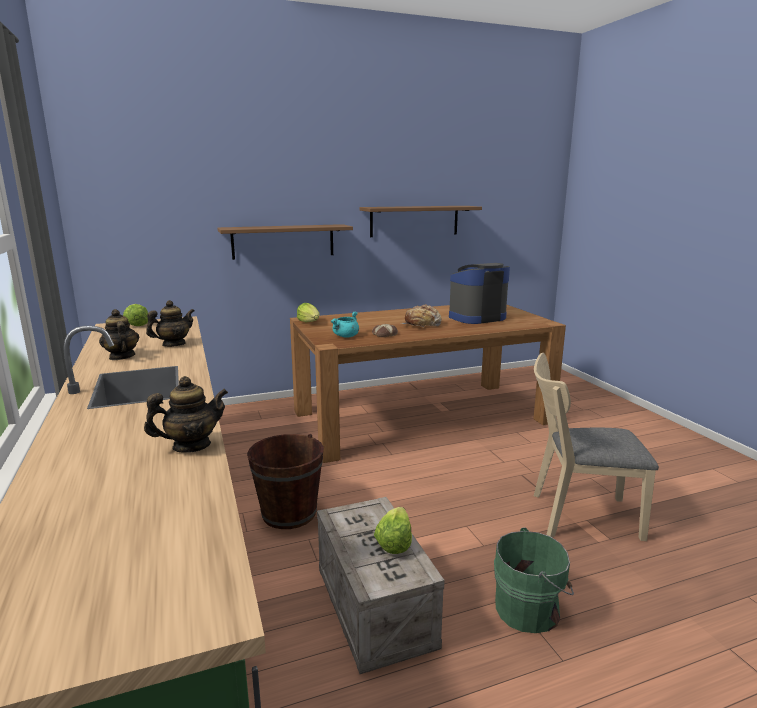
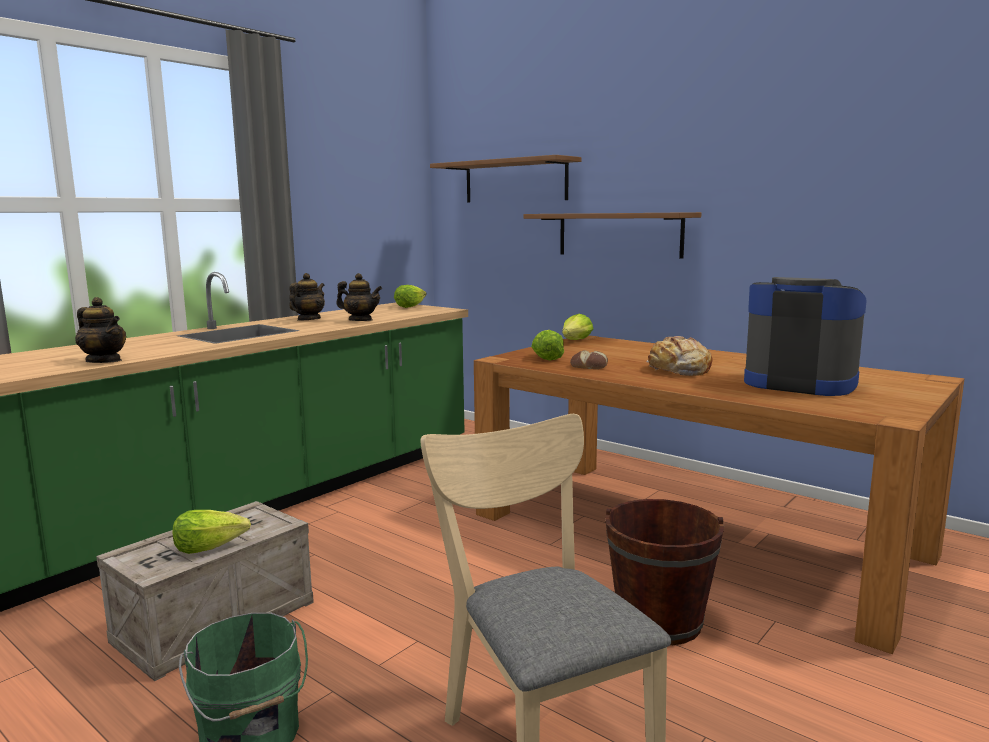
camera: 60 degrees right, 5 degrees down
brown bucket [247,434,324,529] -> brown bucket moved to [605,499,724,645]
turquoise cooking pot [331,312,359,338] -> lettuce [531,330,564,360]
brown shelf [359,206,482,237] -> brown shelf moved to [430,155,582,203]

